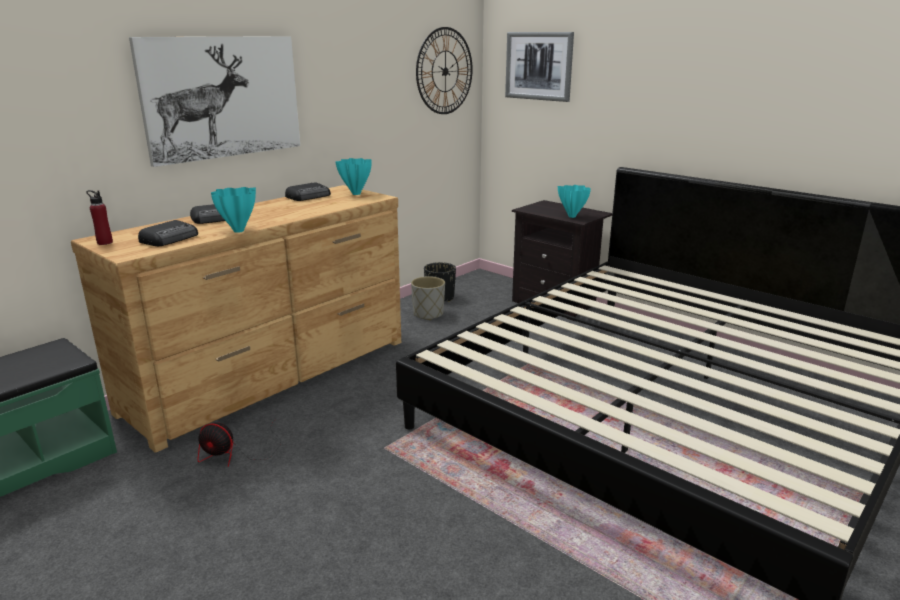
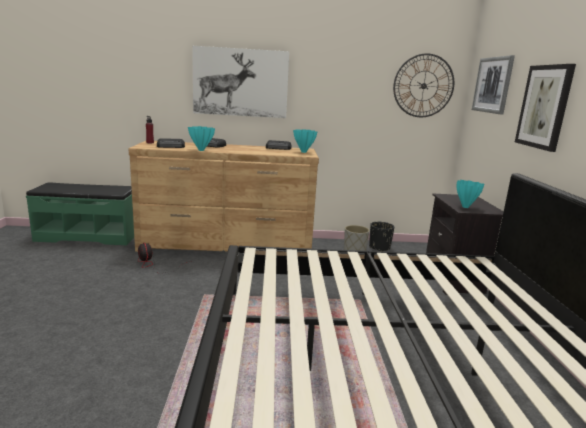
camera: 45 degrees right, 5 degrees down
none -> picture [515,64,576,152]

